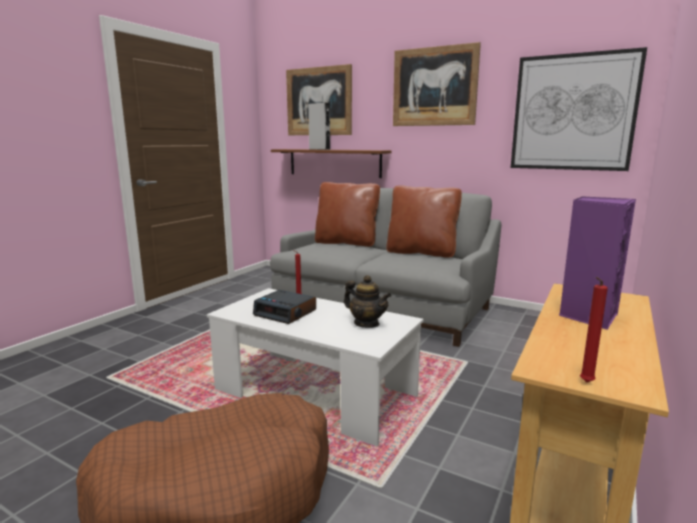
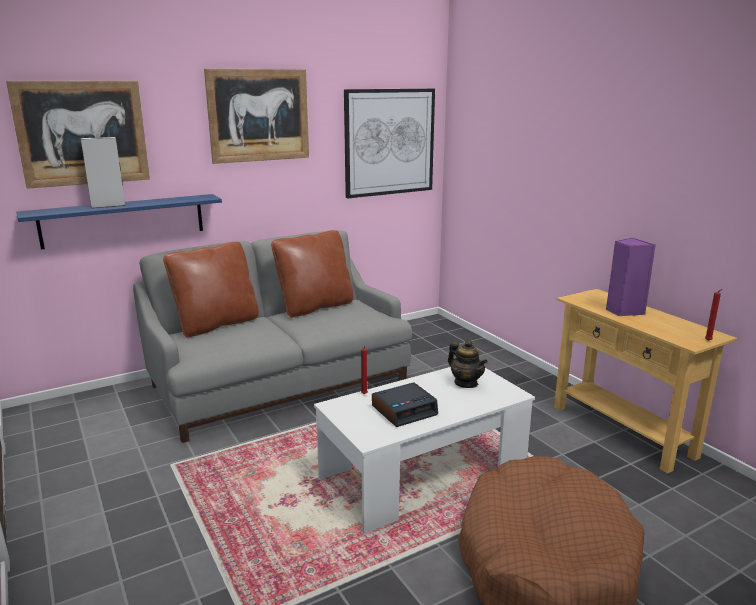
camera: 60 degrees left, 5 degrees up
brown shelf [271,149,392,178] -> blue shelf [16,194,222,250]
teapot [344,275,391,328] -> teapot turned 75 degrees clockwise [448,340,488,388]

